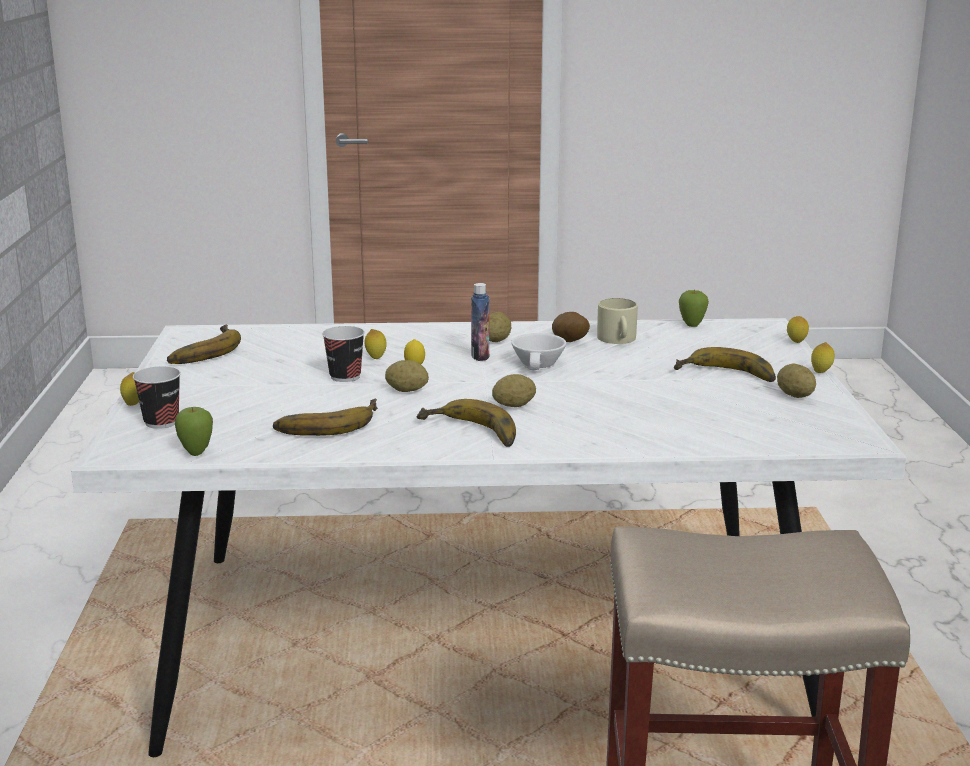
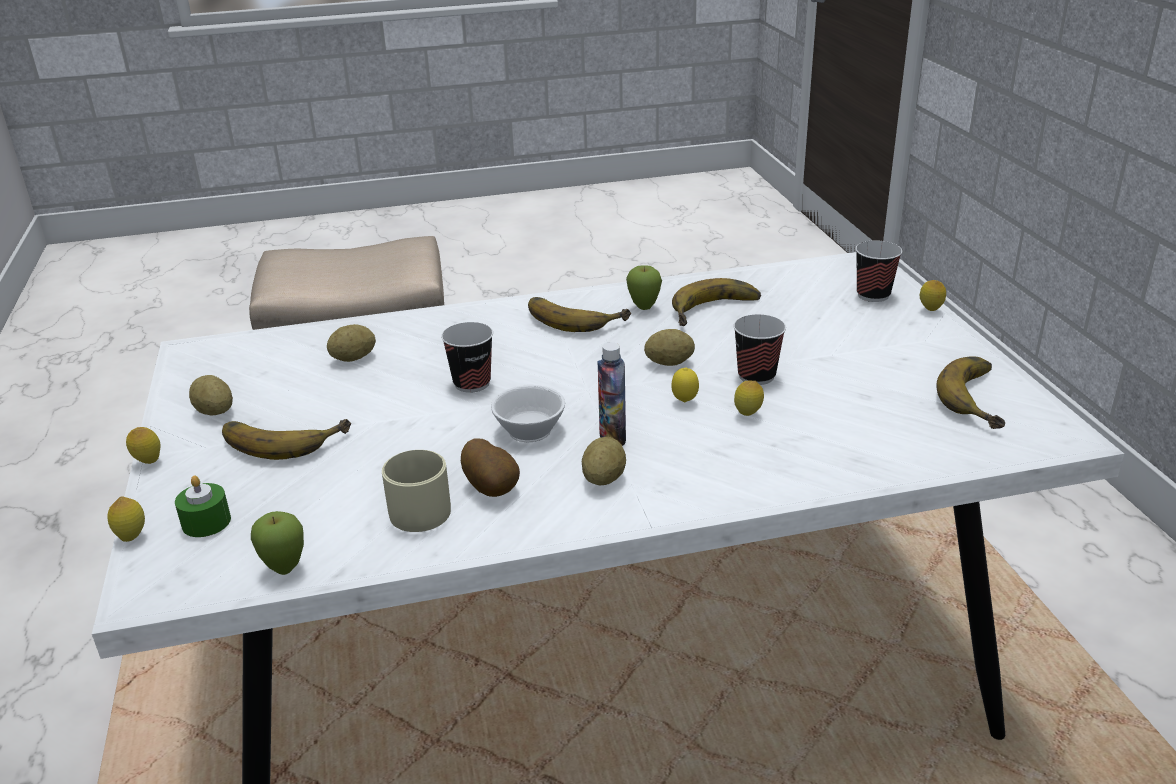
camera: 170 degrees right, 10 degrees up
apple [175,407,213,456] -> apple moved to [626,265,662,310]
potato [492,374,536,407] -> potato moved to [327,324,376,362]
none -> green candle [175,475,231,537]
none -> cup [441,322,493,393]

